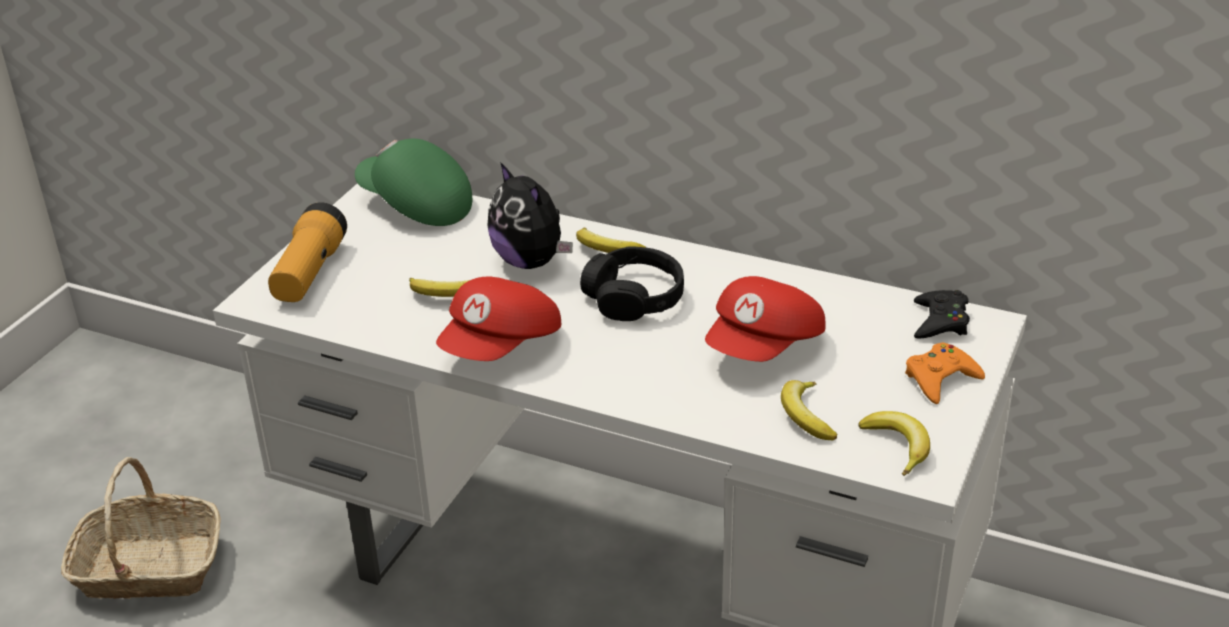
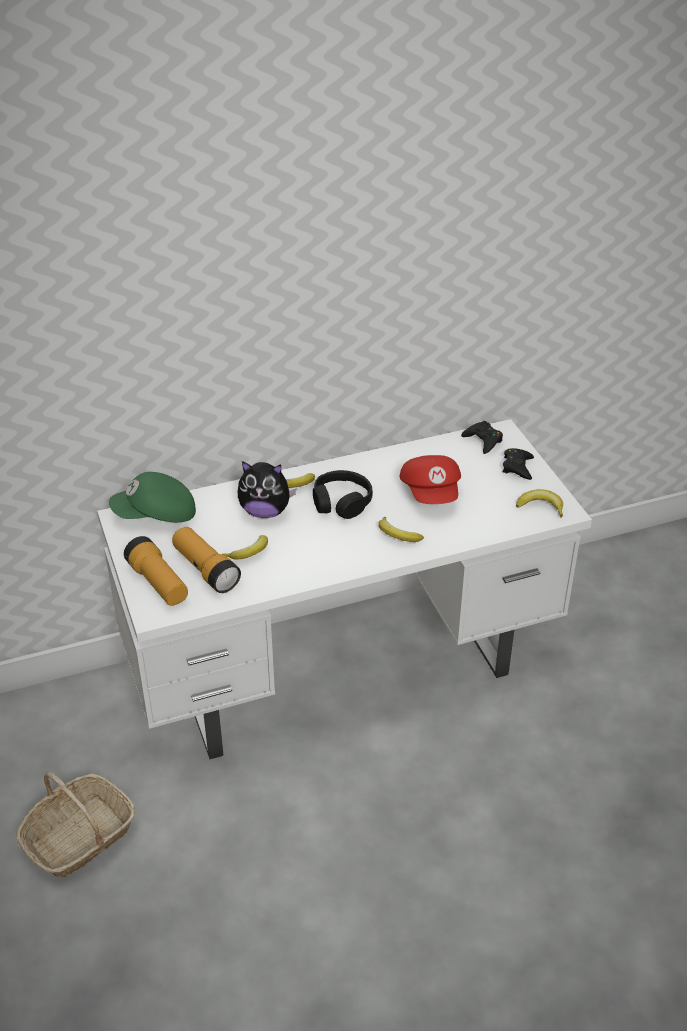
camera: 45 degrees left, 5 degrees up
red cap [436,277,561,361] -> none
banana [781,380,837,440] -> banana moved to [379,517,424,542]
orange game controller [905,343,985,404] -> black game controller [503,448,534,480]
none -> flashlight [172,526,241,593]

